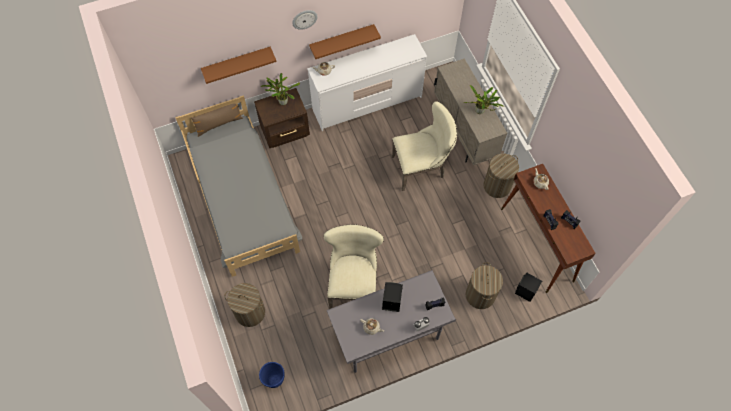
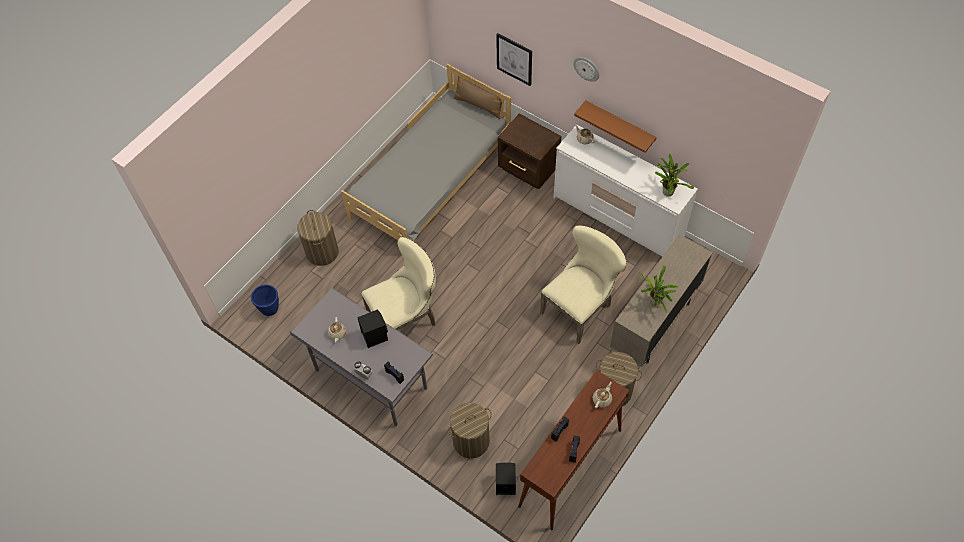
camera: 60 degrees right, 5 degrees down
brown shelf [201,47,277,84] -> picture [496,33,532,86]
potted plant [261,73,300,105] -> potted plant moved to [655,154,694,197]
beige chair [391,101,457,191] -> beige chair turned 90 degrees counterclockwise [540,225,627,344]

